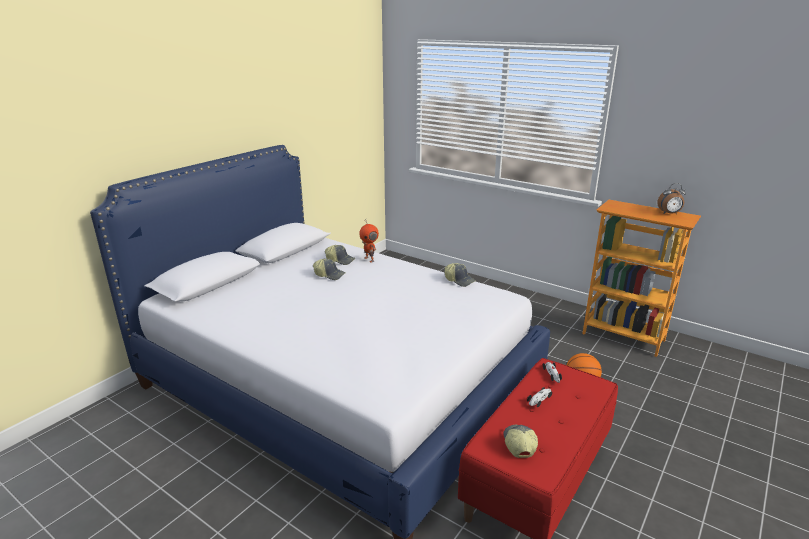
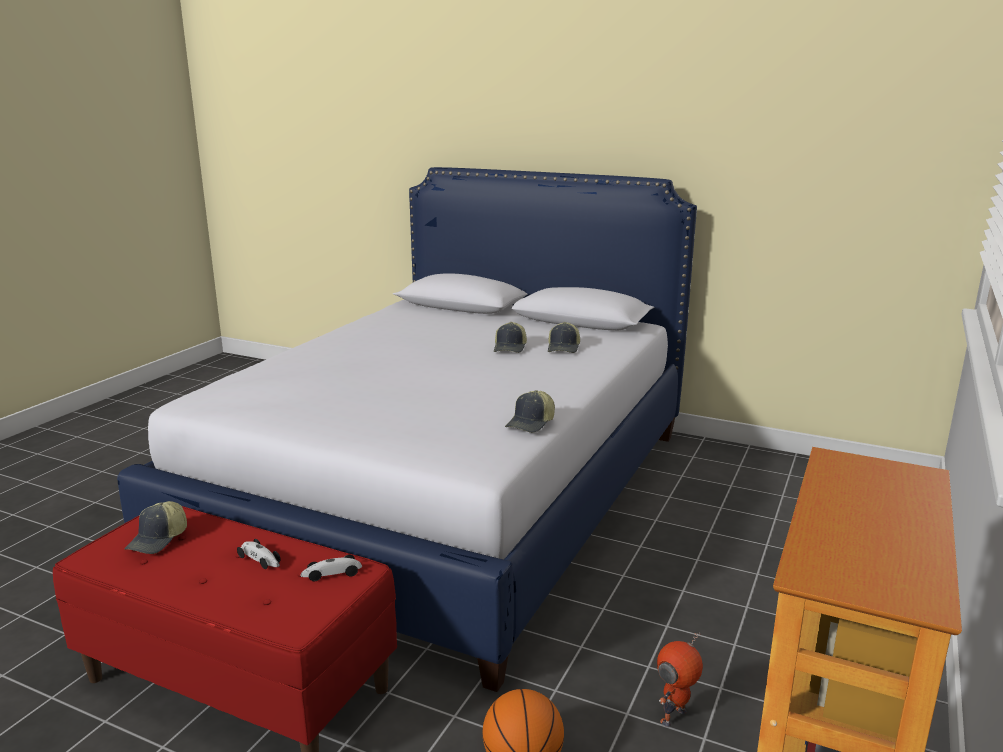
camera: 80 degrees right, 5 degrees down
toy robot [359,220,379,263] -> toy robot moved to [657,633,703,727]
cap [503,425,538,458] -> cap turned 120 degrees clockwise [124,501,187,554]
alarm clock [657,183,686,214] -> none

